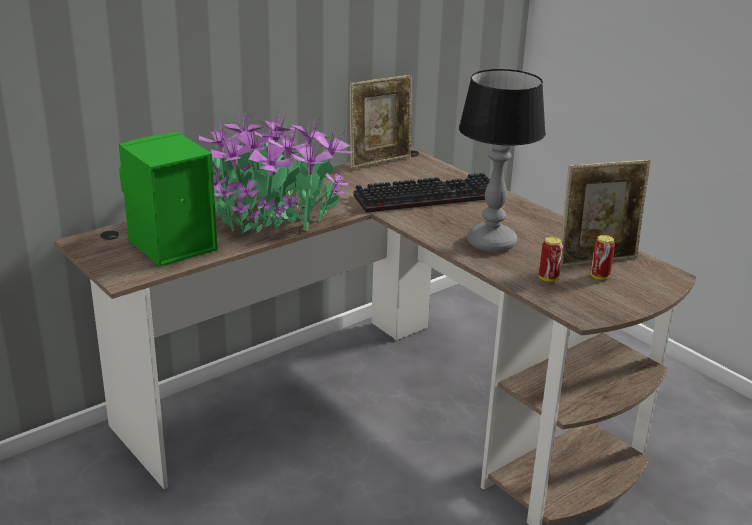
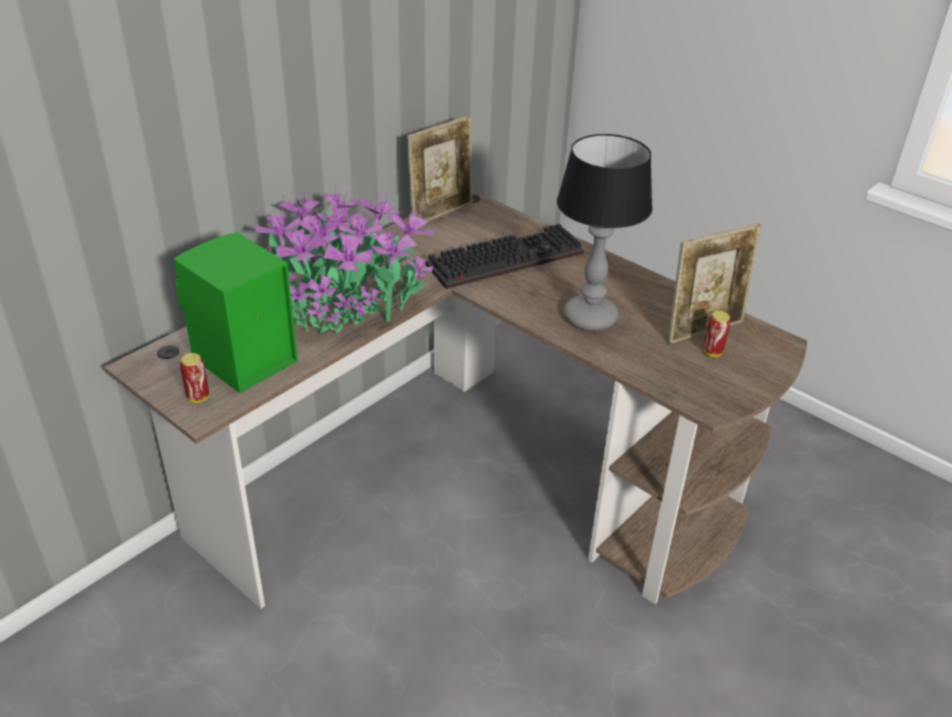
camera: 10 degrees left, 10 degrees up
can [539,237,563,282] -> can moved to [180,353,209,403]

